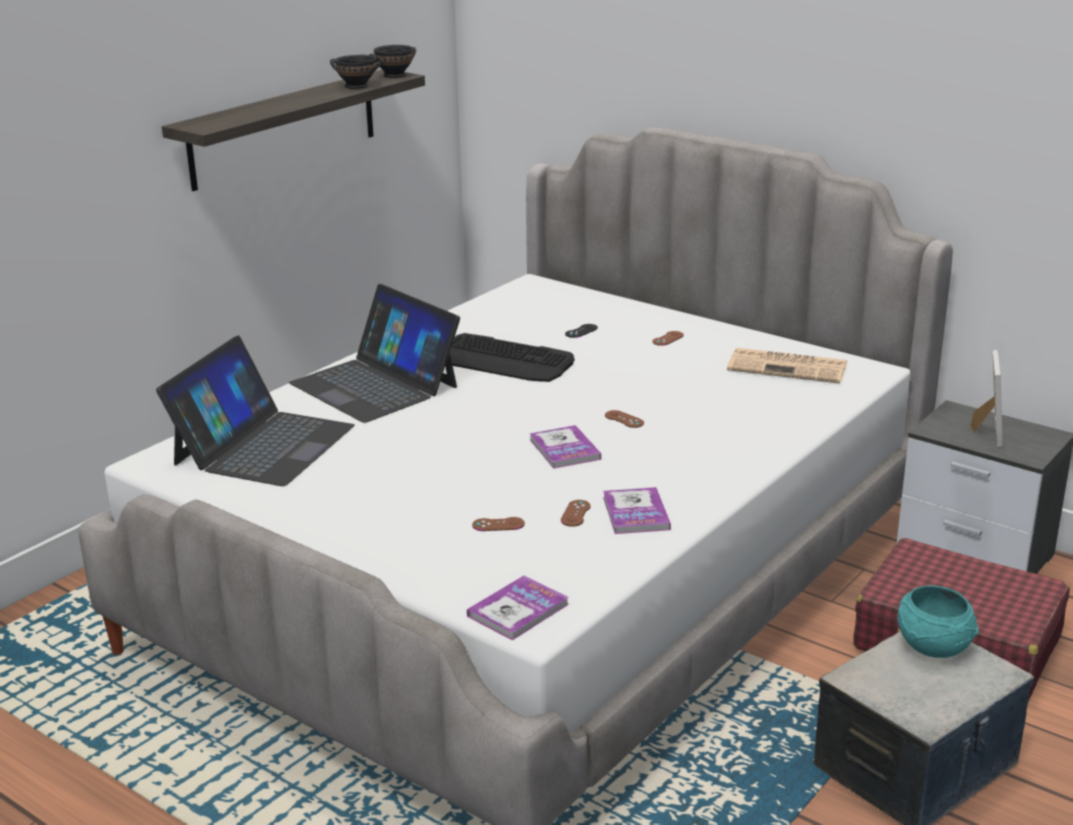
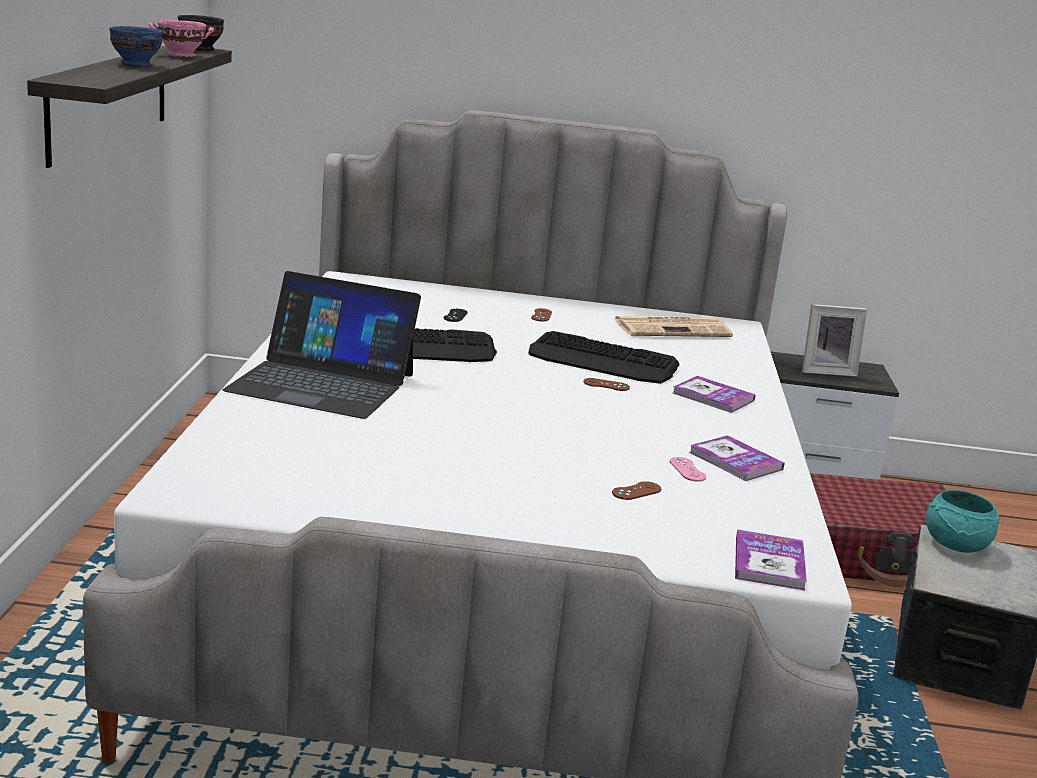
camera: 35 degrees left, 5 degrees down
laptop [156,336,355,486] -> none
black bowl [330,55,381,89] -> pink bowl [149,20,214,57]
book [529,425,601,469] -> book moved to [673,376,756,413]
brown game controller [561,500,591,527] -> pink game controller [670,457,706,482]
picture frame [970,350,1003,447] -> picture frame turned 105 degrees clockwise [802,304,867,377]
none -> blue bowl [109,26,163,67]
none -> keyboard [528,331,680,384]

